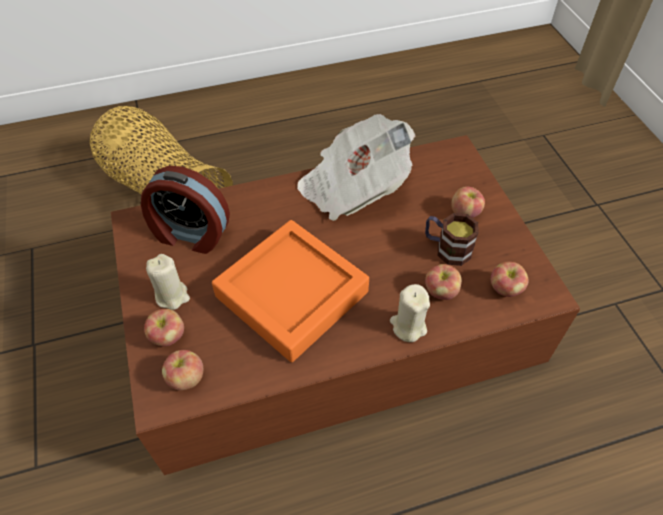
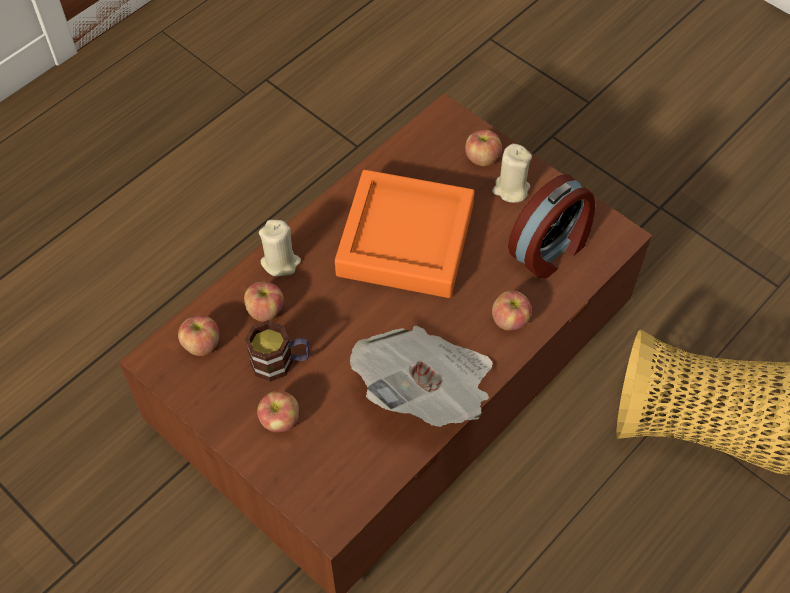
camera: 150 degrees right, 5 degrees up
alarm clock [141,166,230,254] -> alarm clock turned 150 degrees clockwise [508,174,595,279]
apple [162,350,203,391] -> apple moved to [492,290,532,331]

